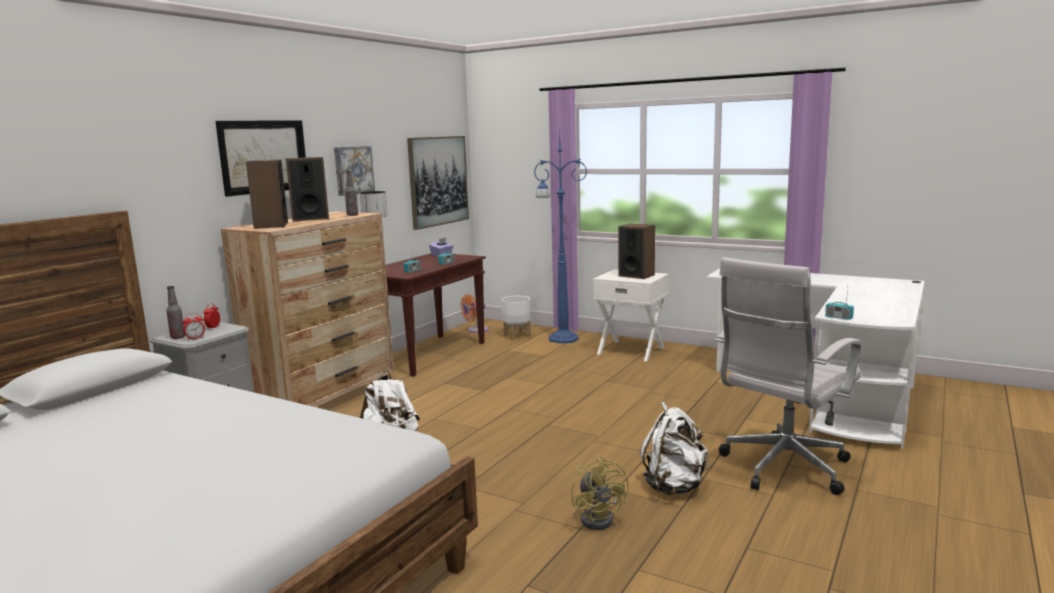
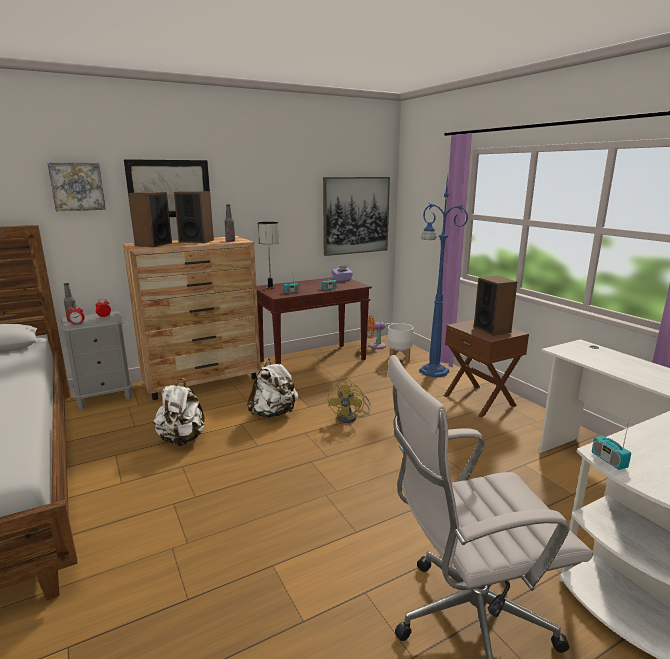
camera: 30 degrees right, 5 degrees up
picture [334,146,375,196] -> picture moved to [47,163,106,211]
yellow fan [571,456,629,530] -> yellow fan moved to [328,380,370,423]
white nightstand [593,270,669,362] -> brown nightstand [444,320,529,417]
white backpack [640,402,708,495] -> white backpack moved to [247,358,298,418]

